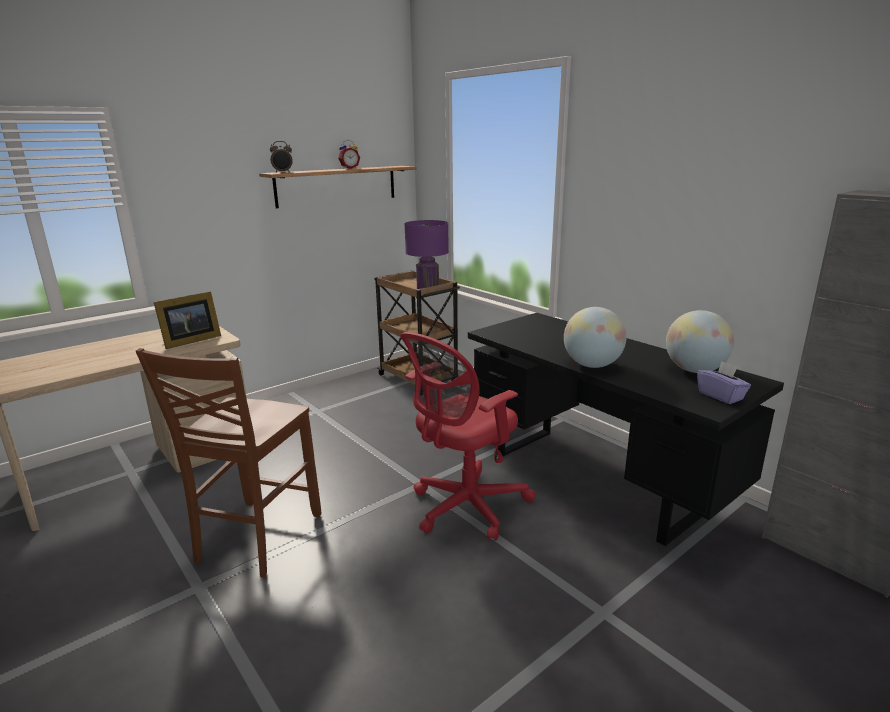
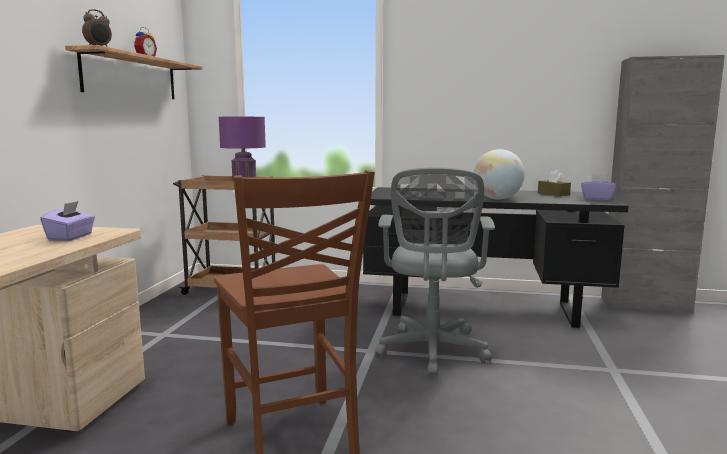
camera: 40 degrees left, 10 degrees down
picture frame [154,291,221,349] -> purple tissue box [40,201,95,241]
red office chair [400,332,536,541] -> grey office chair [375,167,495,377]
globe [666,310,734,373] -> brown tissue box [538,170,571,196]

